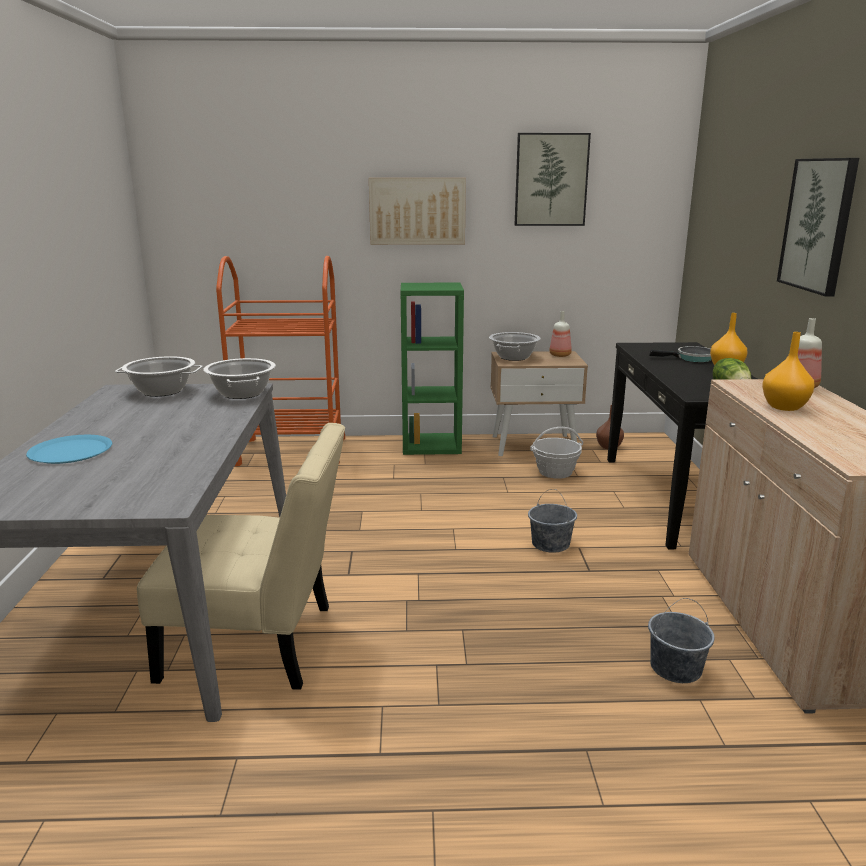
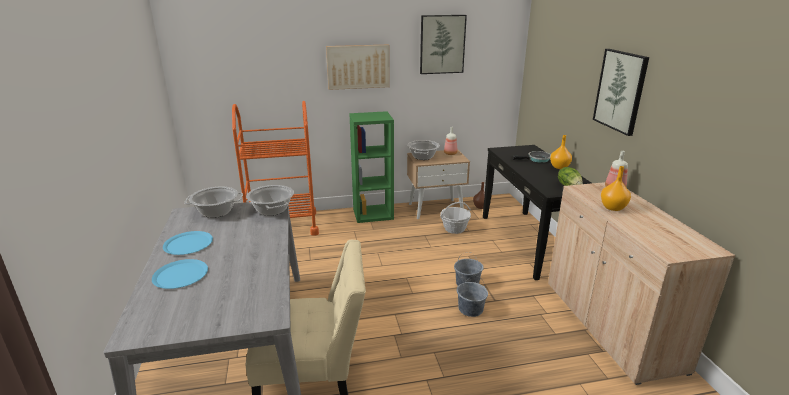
camera: 10 degrees left, 5 degrees up
grey bucket [648,598,715,683] -> grey bucket moved to [457,276,488,317]
none -> blue plate [163,231,213,255]

